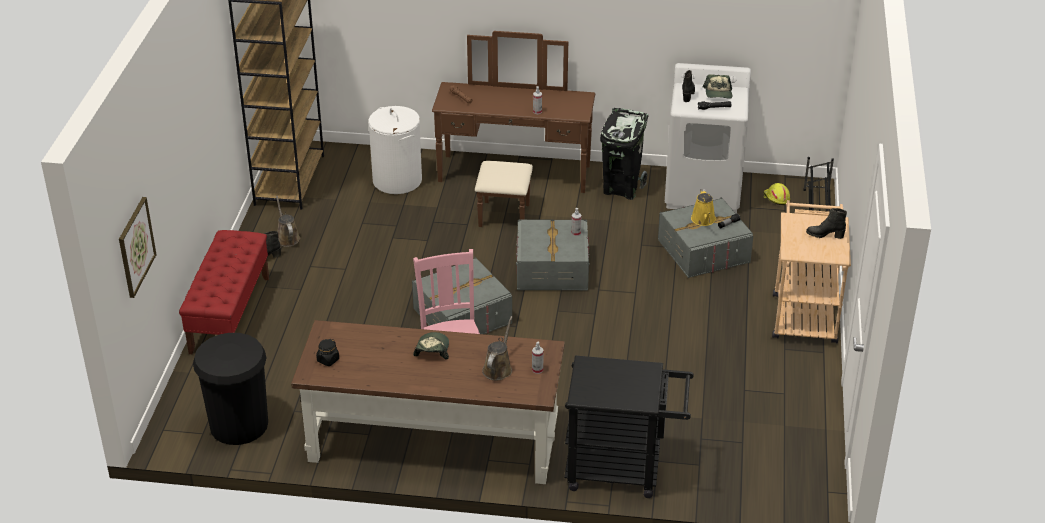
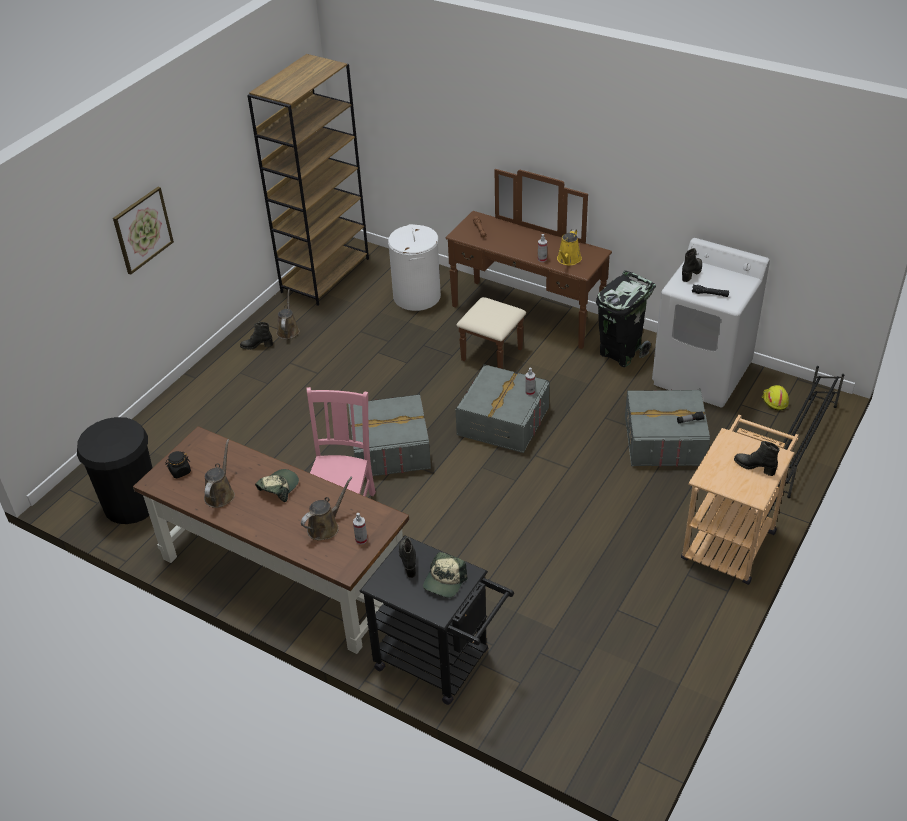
camera: 25 degrees right, 5 degrees up
picture [119,197,157,298] -> picture moved to [113,187,174,275]
red bench [179,230,269,354] -> none
yellow watering can [691,189,716,226] -> yellow watering can moved to [557,229,582,265]
cap [703,74,732,99] -> cap moved to [423,552,468,598]
none -> brown watering can [204,439,235,508]
none -> black boot [399,536,416,578]

